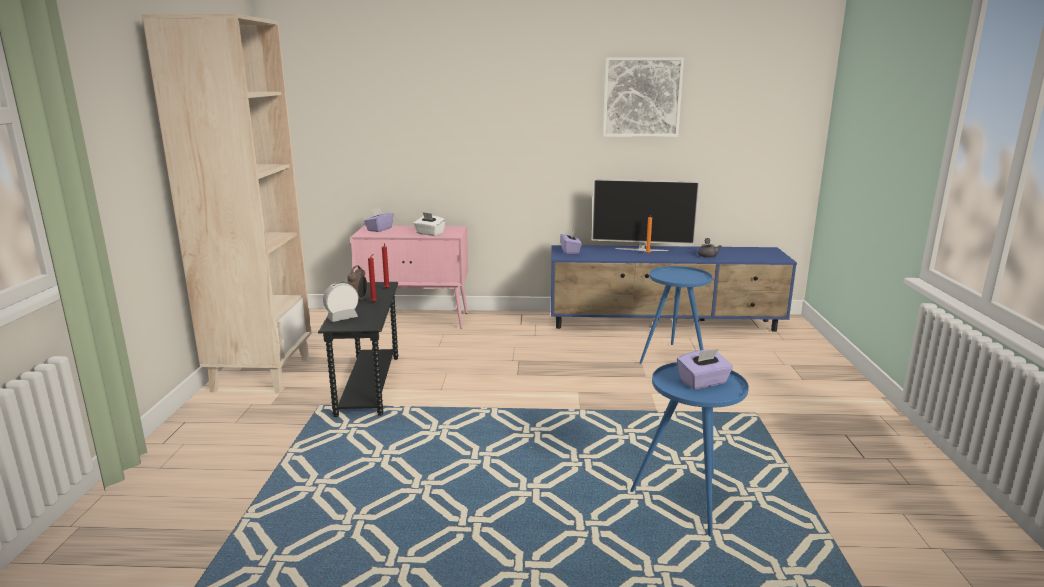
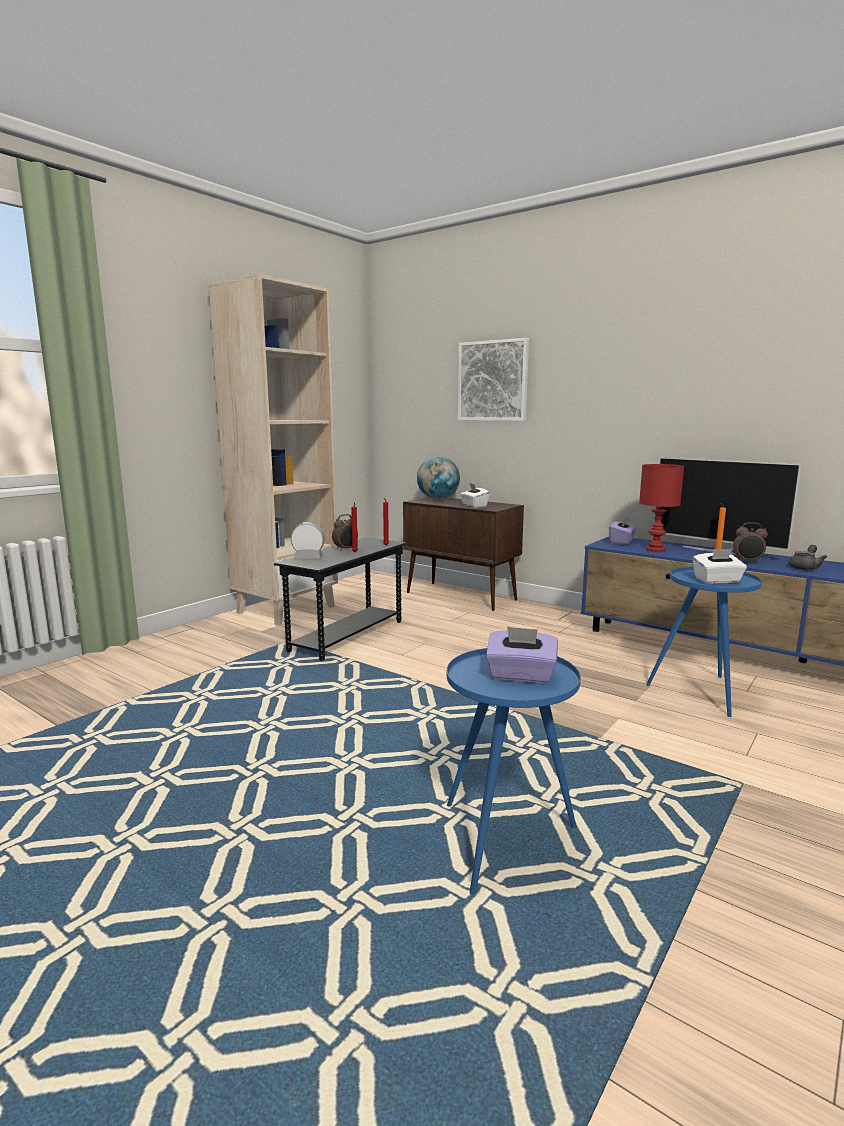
camera: 35 degrees right, 5 degrees down
pink cabinet [351,225,468,328] -> brown cabinet [403,497,524,611]
purple tissue box [364,207,394,232] -> globe [417,456,460,500]
picture [603,58,684,137] -> picture moved to [458,338,529,421]
none -> red table lamp [639,464,684,552]
none -> white tissue box [692,549,747,584]
none -> alarm clock [733,522,768,563]

